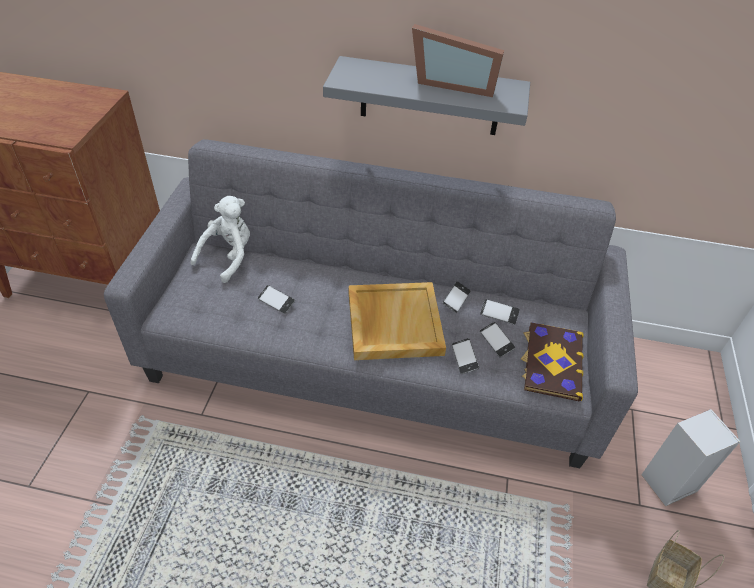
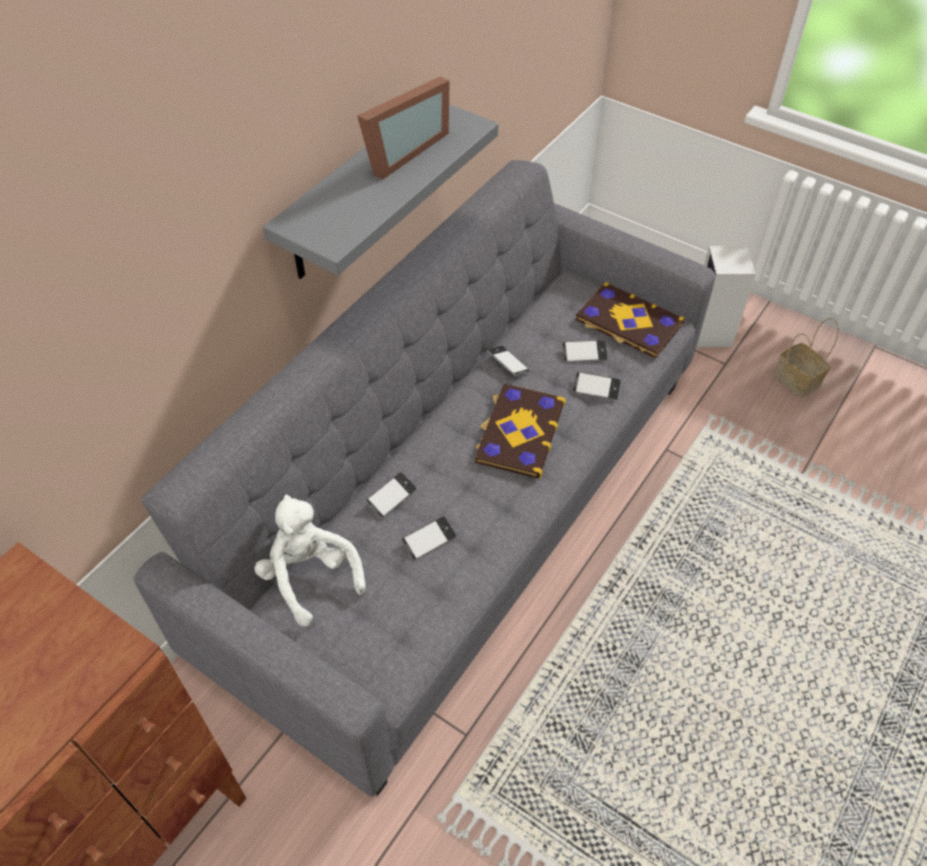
camera: 65 degrees left, 5 degrees up
beige tray [349,282,446,360] -> book [475,383,566,479]
phone [480,299,520,325] -> phone moved to [366,472,416,518]

